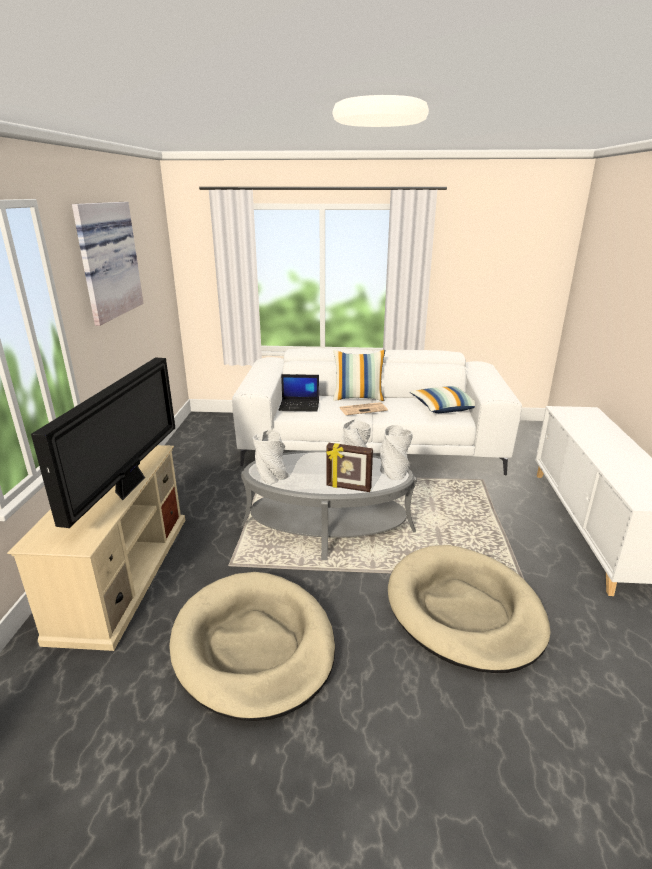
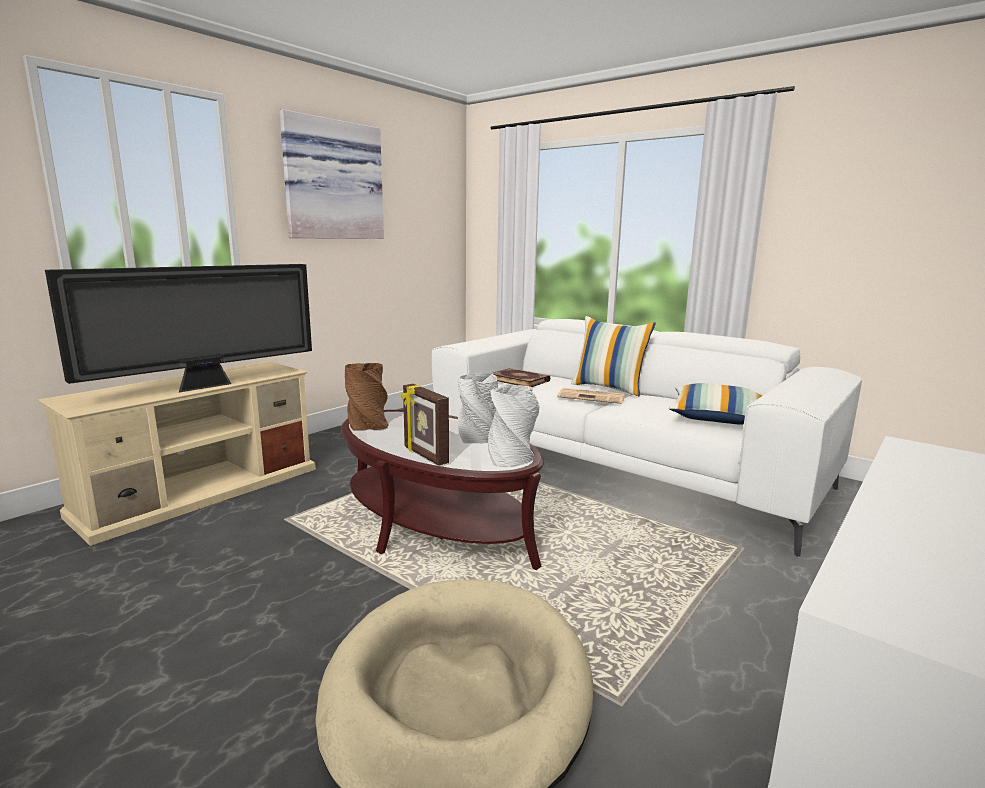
camera: 35 degrees right, 10 degrees down
beige dog bed [169,572,335,721] -> none
grey coffee table [241,450,417,560] -> brown coffee table [341,410,543,570]
grey vase [253,430,289,484] -> brown vase [345,363,388,430]
laptop [279,374,319,412] -> book [489,368,550,387]

